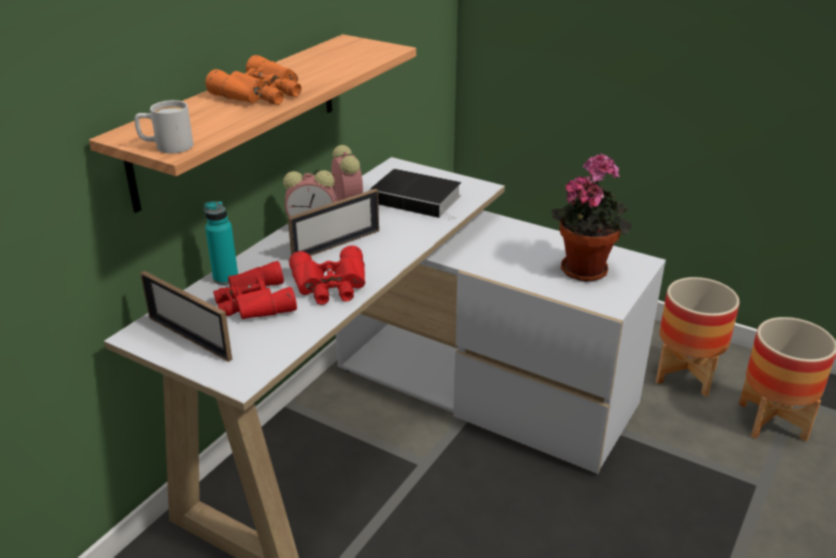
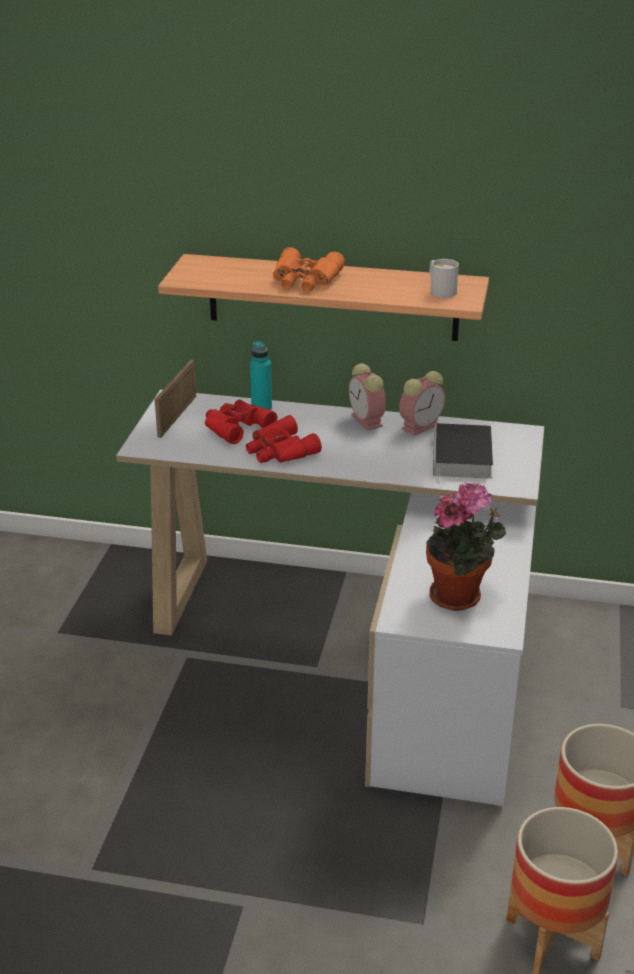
camera: 70 degrees right, 0 degrees up
white mug [135,100,193,153] -> white mug moved to [430,259,459,298]
picture frame [288,189,379,256] -> none

